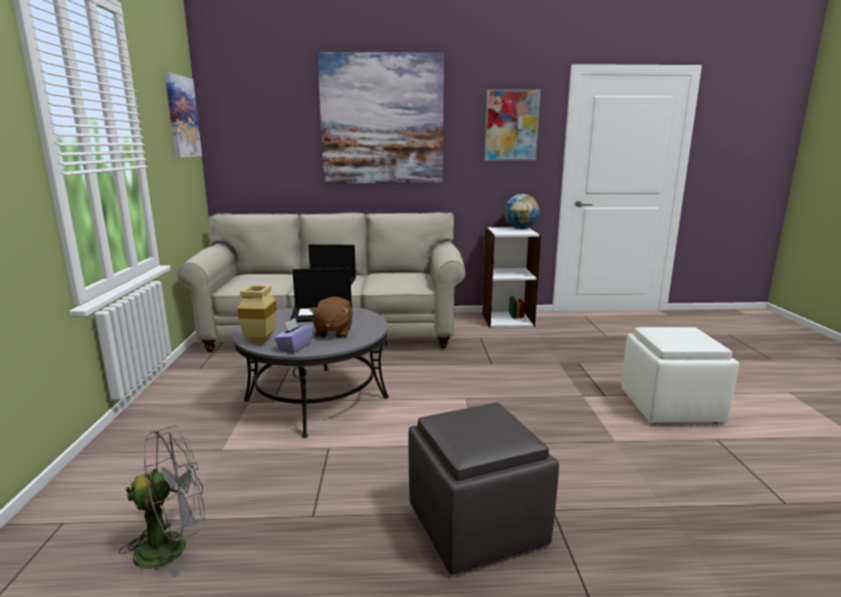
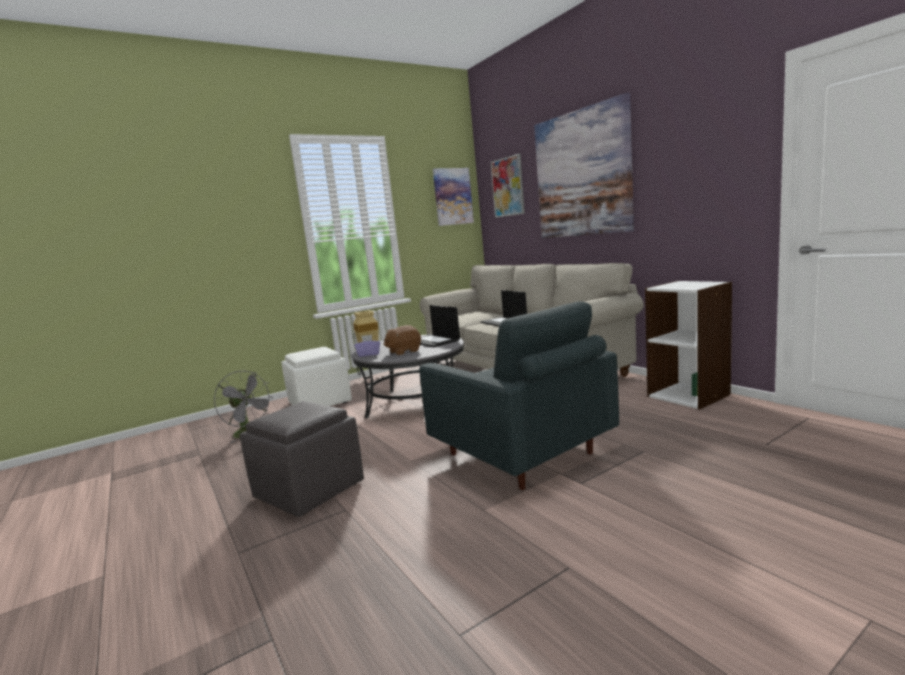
camera: 60 degrees right, 5 degrees down
picture [484,89,541,161] -> picture moved to [491,154,525,218]
globe [504,194,540,229] -> none
white ottoman [621,327,739,423] -> white ottoman moved to [281,347,352,406]
none -> grey armchair [419,301,619,490]

